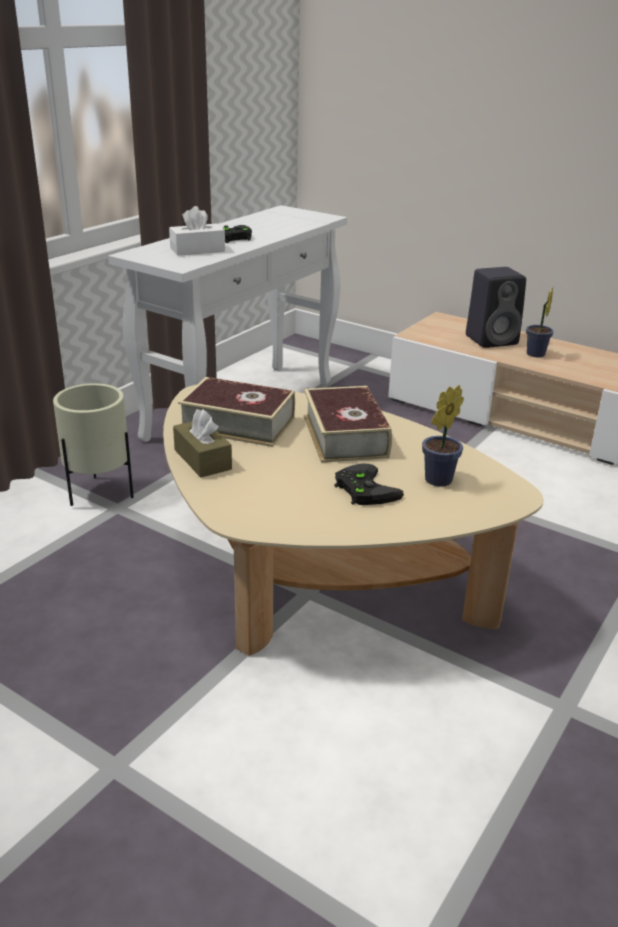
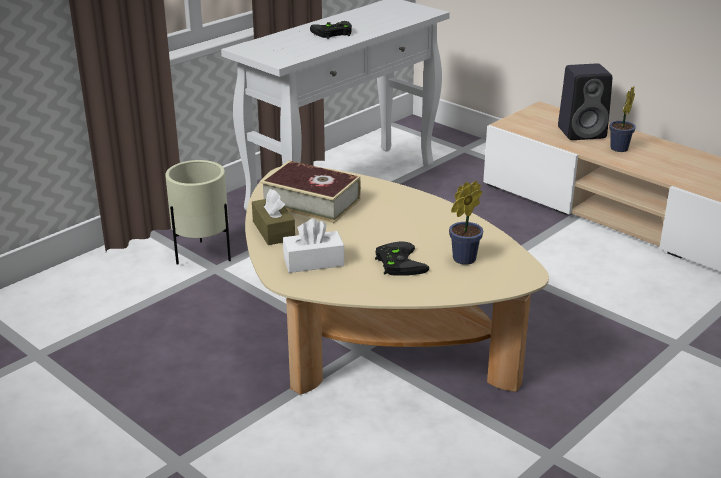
camera: 10 degrees right, 0 degrees up
white tissue box [169,206,225,256] -> white tissue box moved to [283,218,344,273]
book [304,386,392,462] -> none

